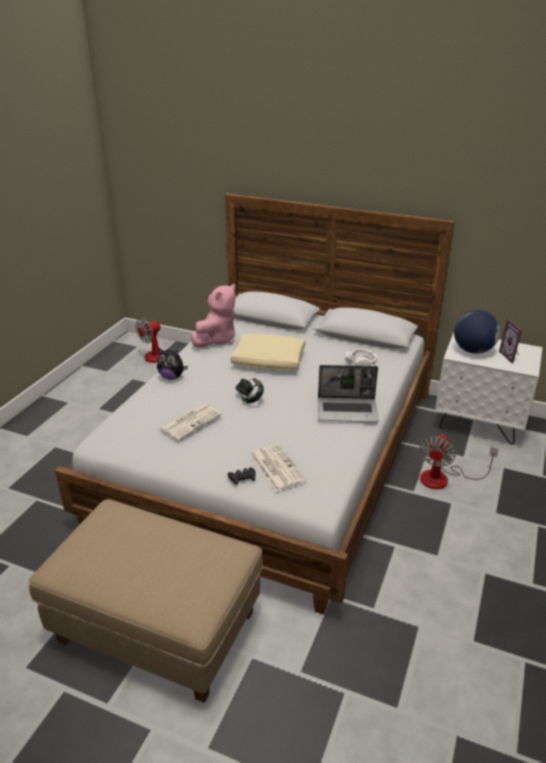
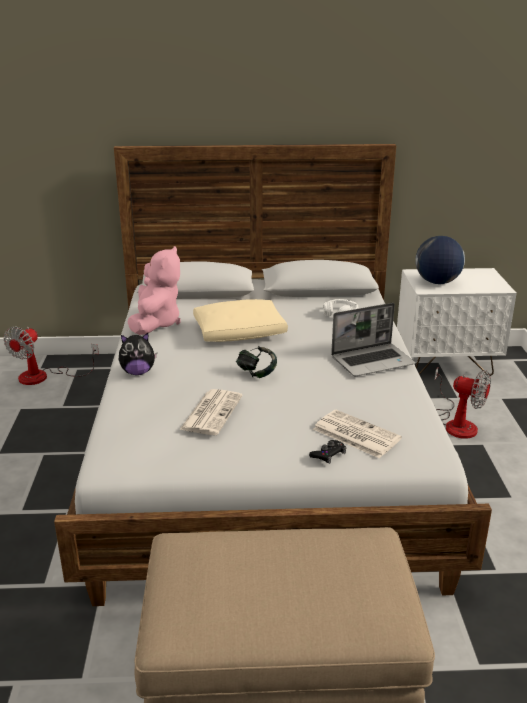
camera: 25 degrees left, 5 degrees down
fan [419,434,498,489] -> fan turned 60 degrees counterclockwise [435,368,491,439]
picture frame [499,319,522,363] -> none

